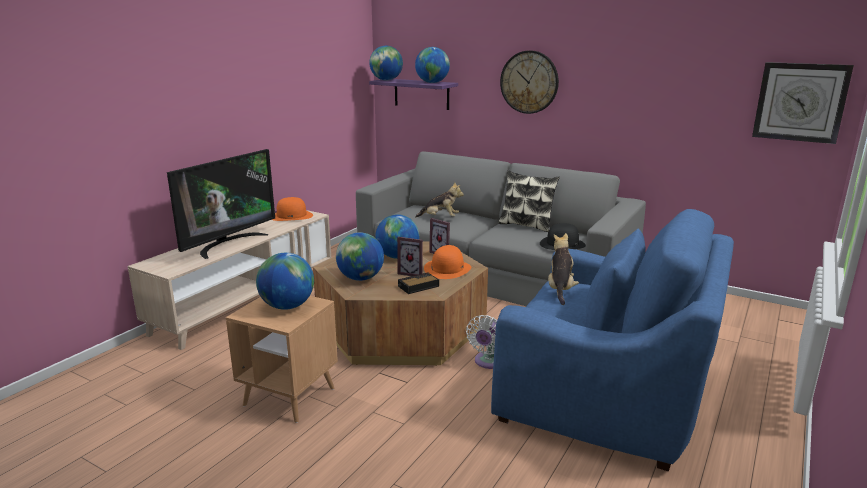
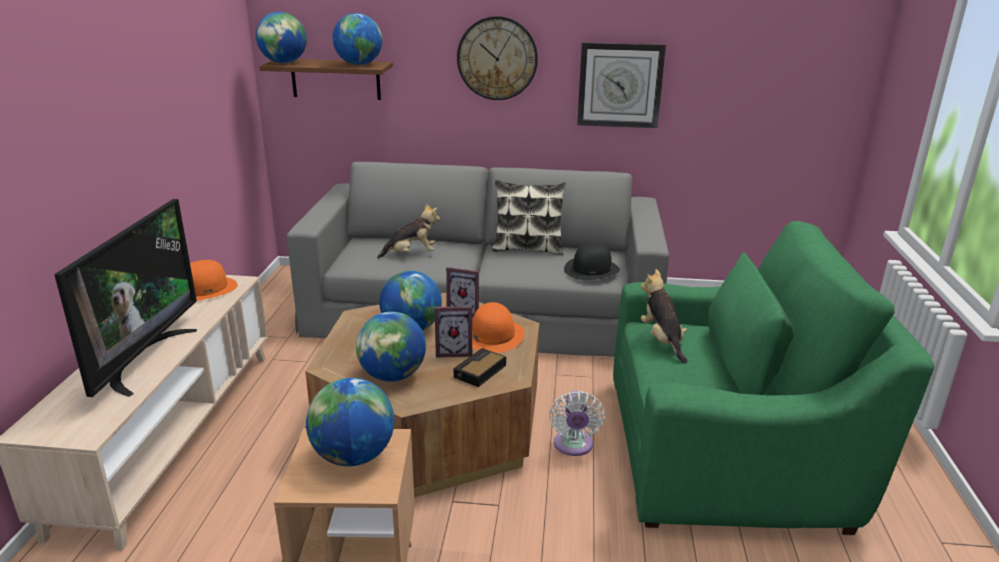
camera: 25 degrees left, 5 degrees up
purple shelf [369,79,458,110] -> brown shelf [259,59,393,100]
blue armchair [491,209,734,471] -> green armchair [613,221,935,535]
wall clock [752,62,854,144] -> wall clock moved to [577,42,666,128]

